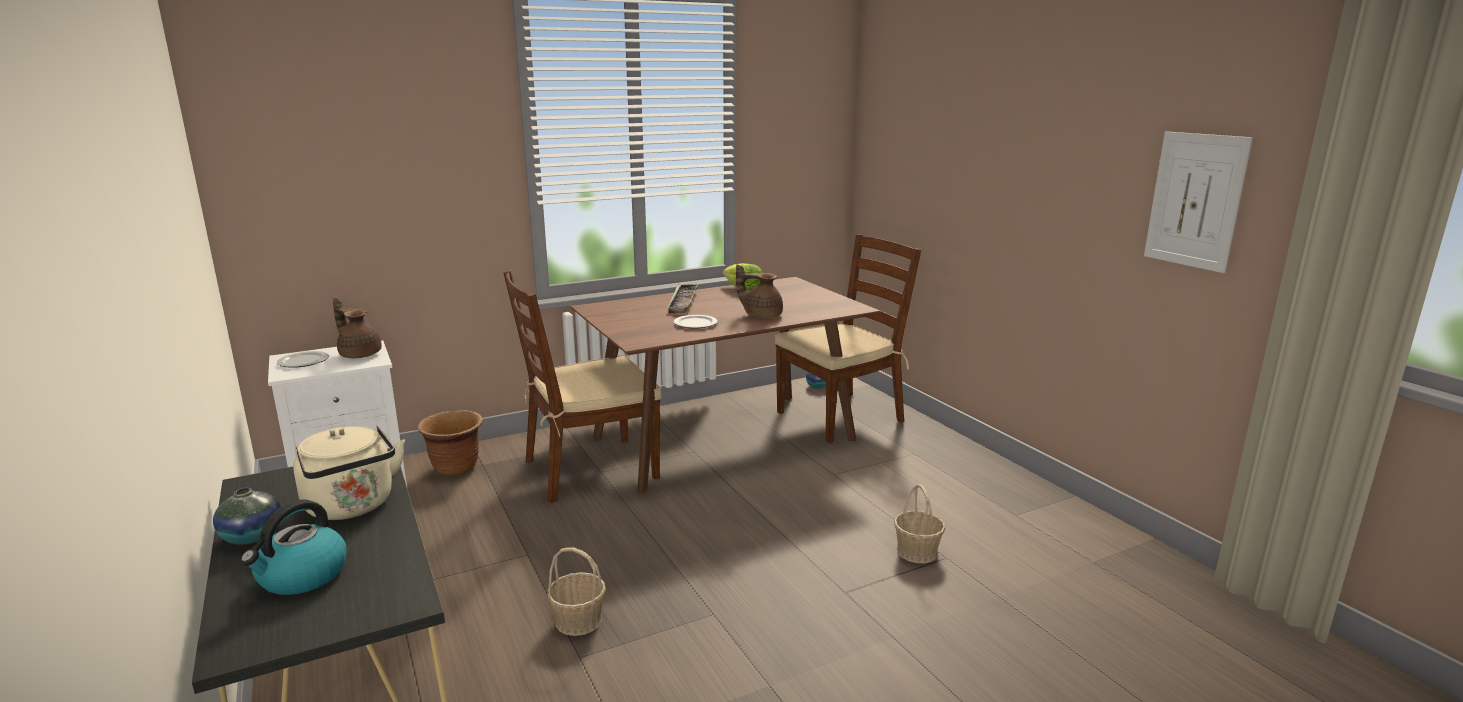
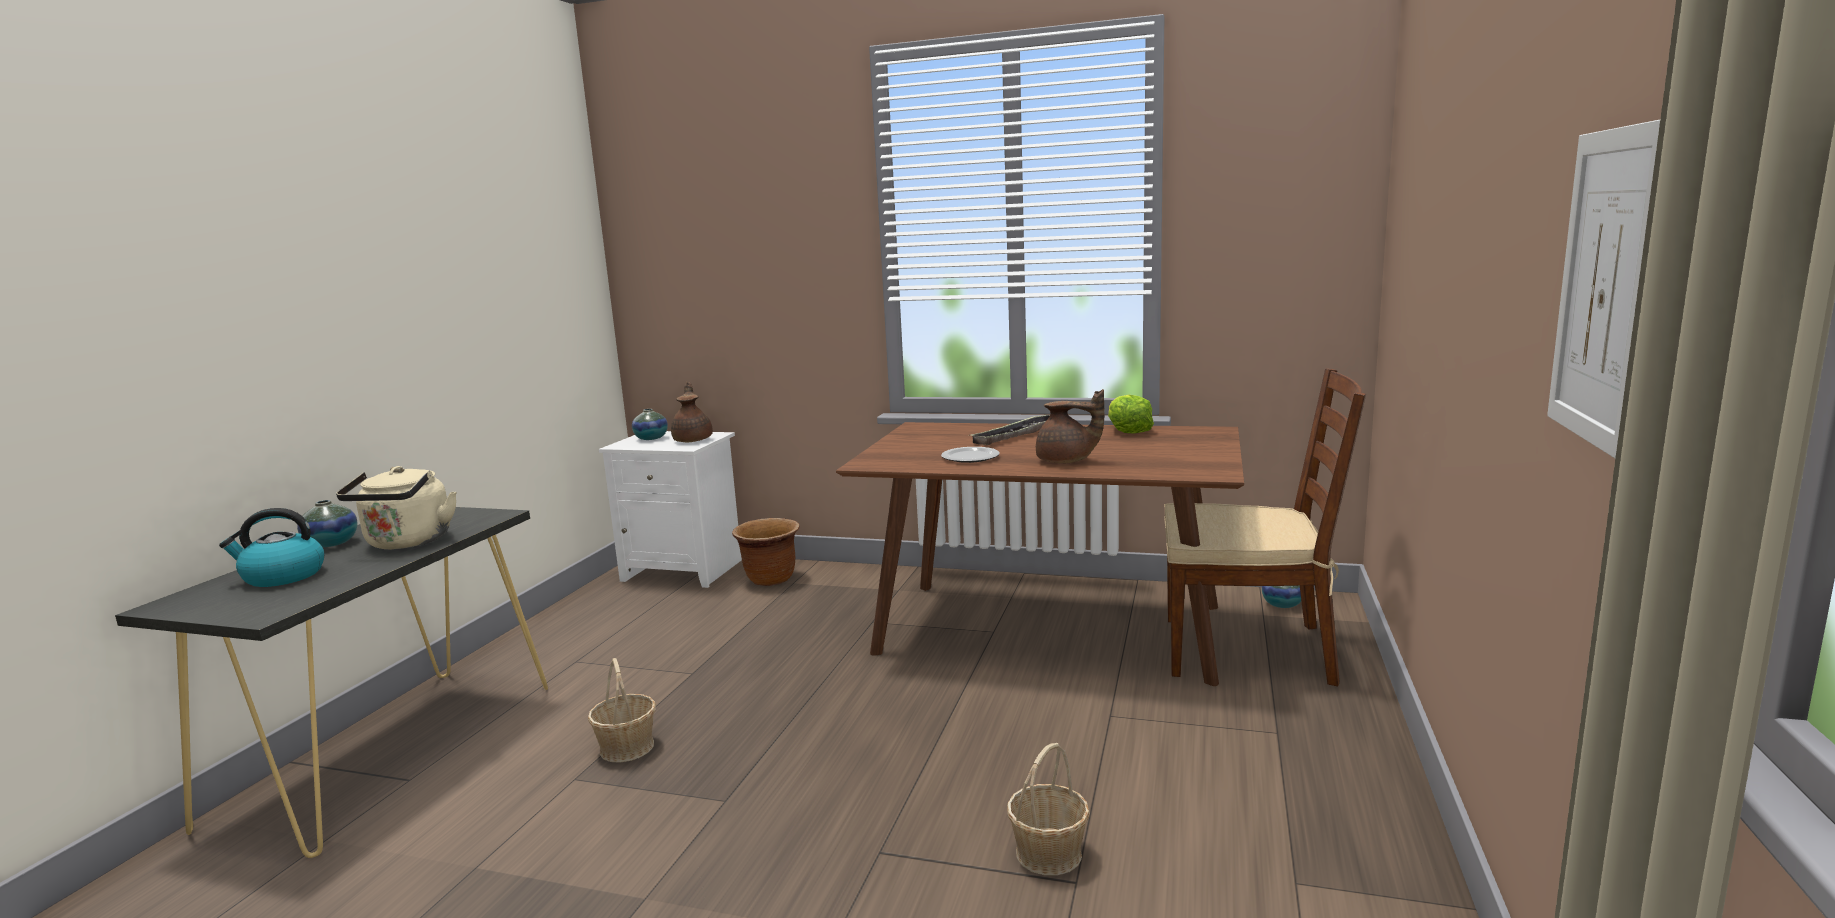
camera: 45 degrees right, 5 degrees down
plate [277,351,329,367] -> vase [632,409,668,440]
brown chair [503,270,662,503] -> none
brown teapot [736,264,783,318] -> brown teapot turned 135 degrees clockwise [1036,389,1104,463]

